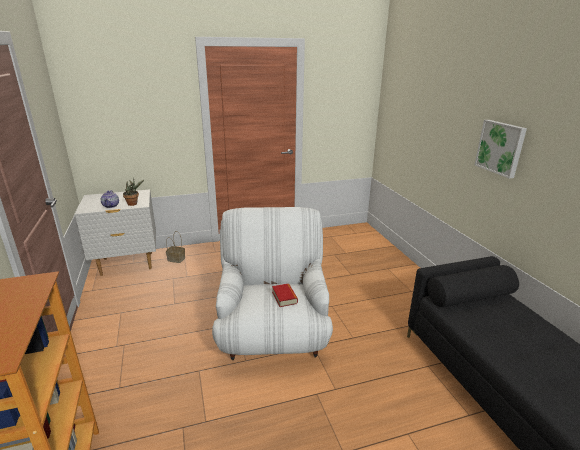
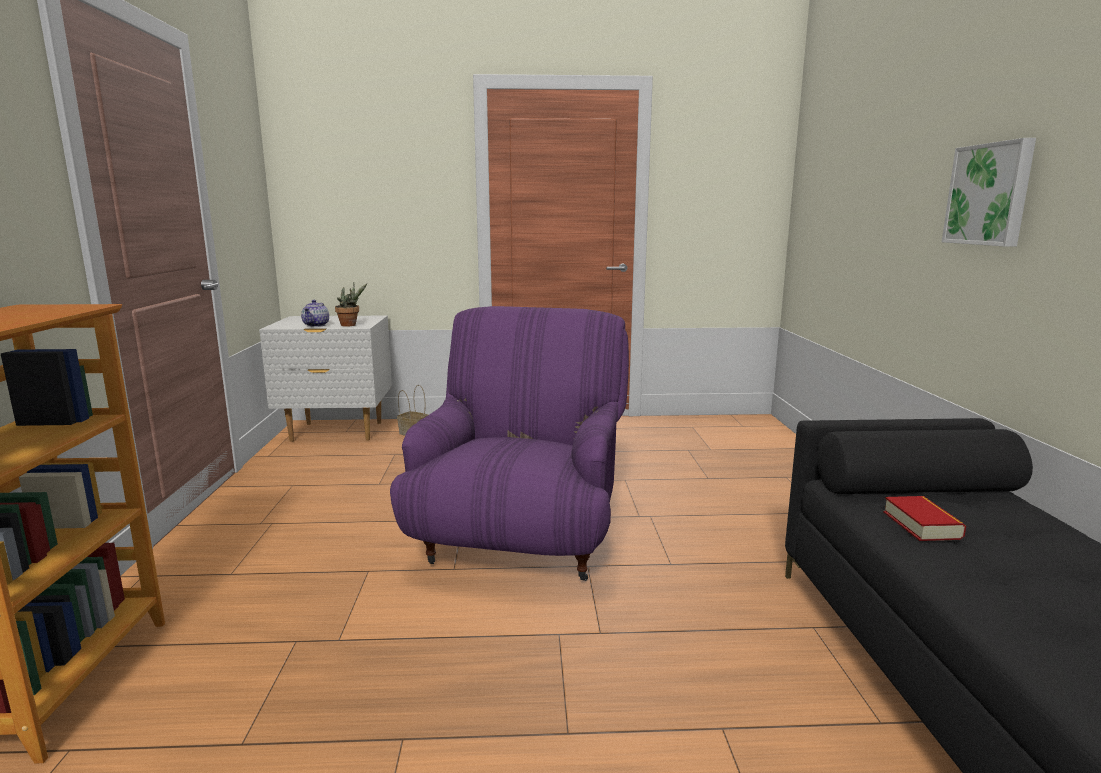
camera: 15 degrees right, 10 degrees down
white armchair [212,207,333,360] -> purple armchair [390,306,629,581]
book [272,284,298,307] -> book moved to [883,496,966,541]

